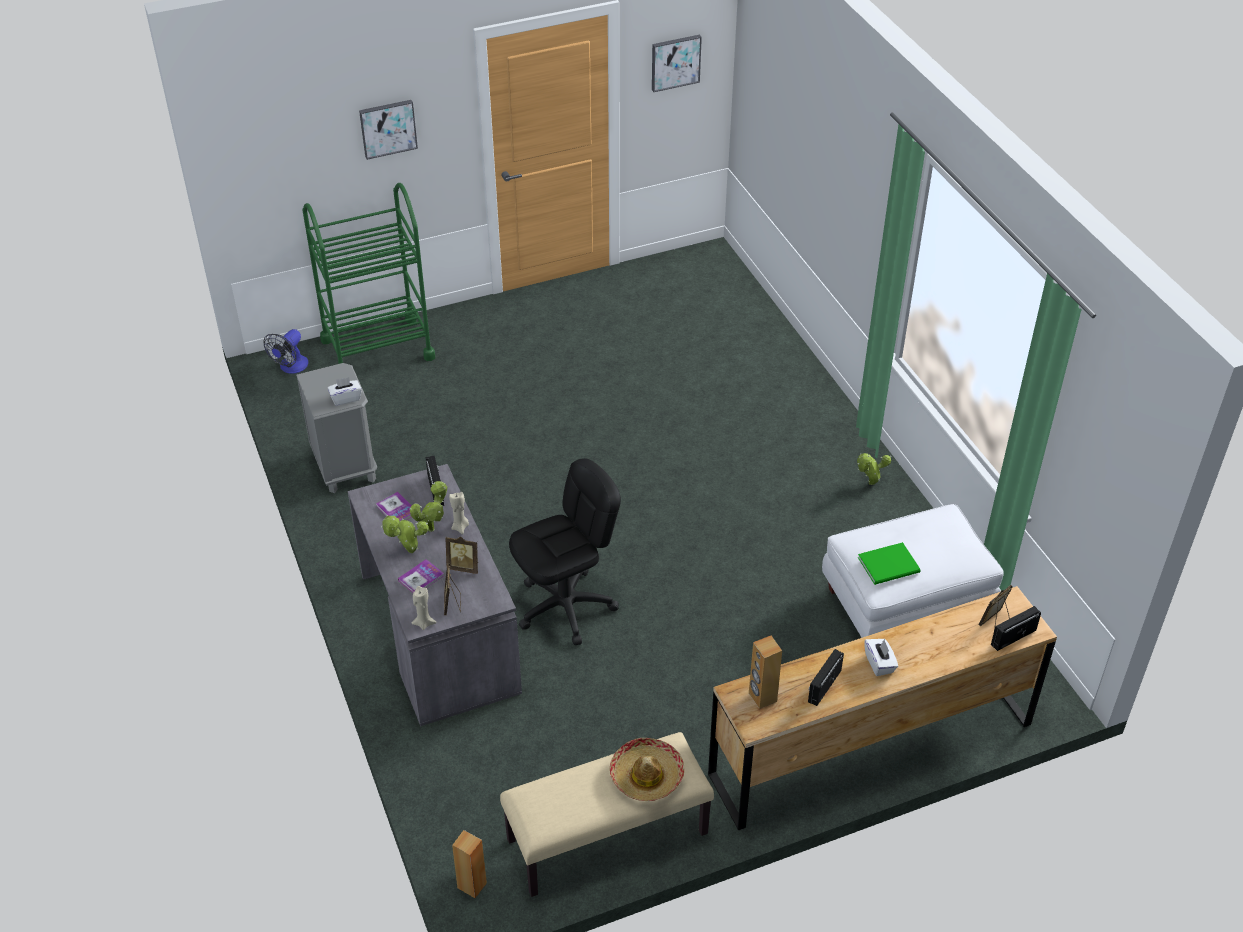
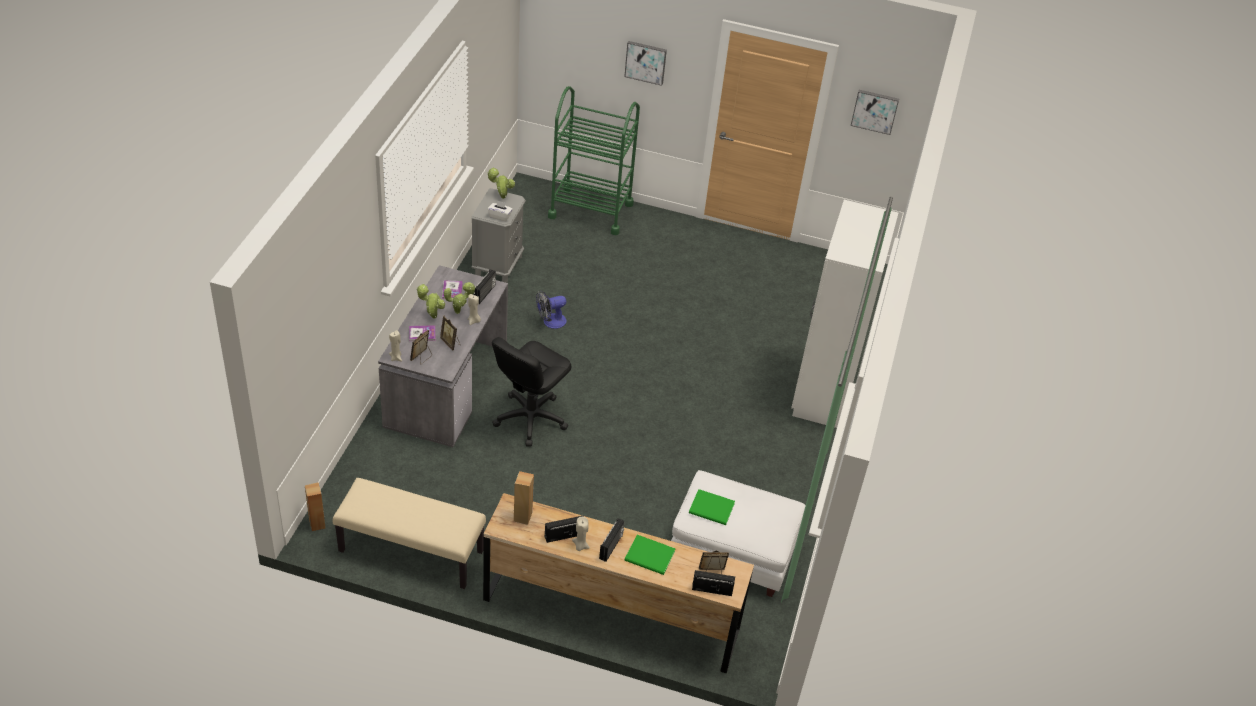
camera: 35 degrees right, 0 degrees up
fan [264,329,308,374] -> fan moved to [536,291,566,329]
black office chair [509,458,621,645] -> black office chair turned 120 degrees clockwise [492,337,572,447]
hat [610,738,684,801] -> none
potted plant [857,453,891,485] -> potted plant moved to [487,167,515,199]
white tissue box [864,639,898,676] -> radio [599,518,624,562]
none -> beige candle [572,517,590,551]
none -> green book [624,535,676,575]
none -> white wardrobe [791,200,898,428]

